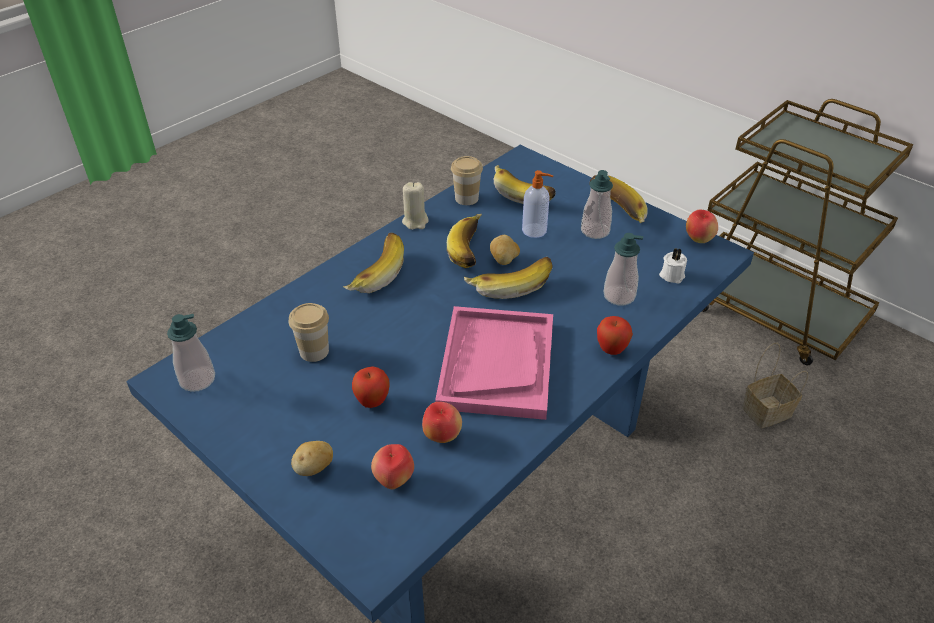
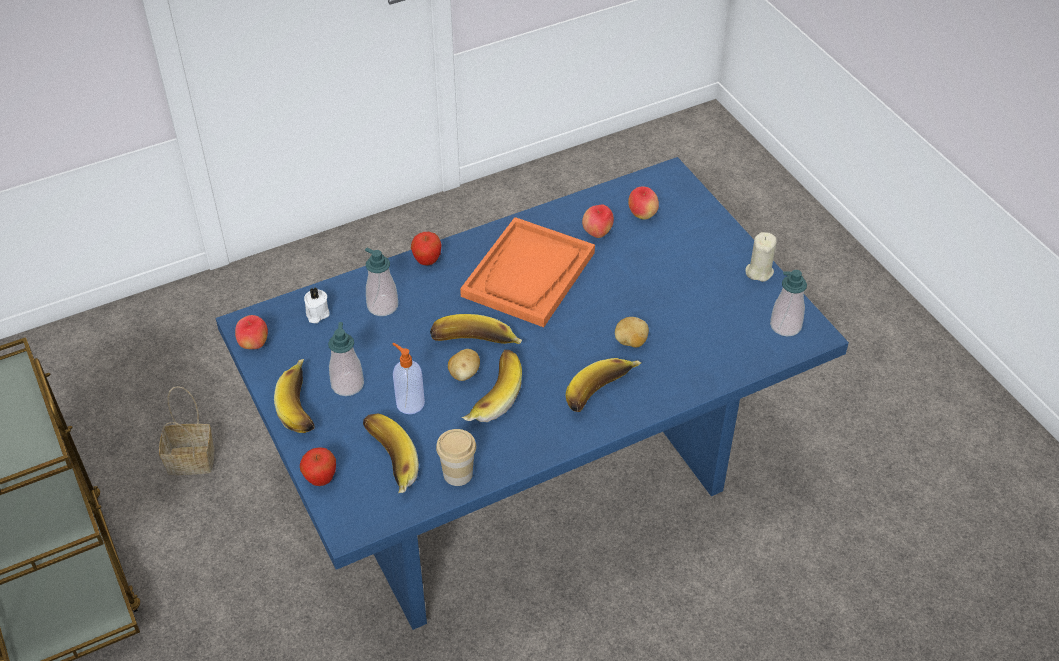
camera: 160 degrees left, 5 degrees up
cup [289,303,329,362] -> none
potato [291,441,333,476] -> potato moved to [615,317,649,347]
apple [352,366,390,408] -> apple moved to [300,447,336,486]
beige candle [402,182,429,229] -> beige candle moved to [745,232,777,282]
pink tray [435,306,553,420] -> orange tray [460,217,595,327]

